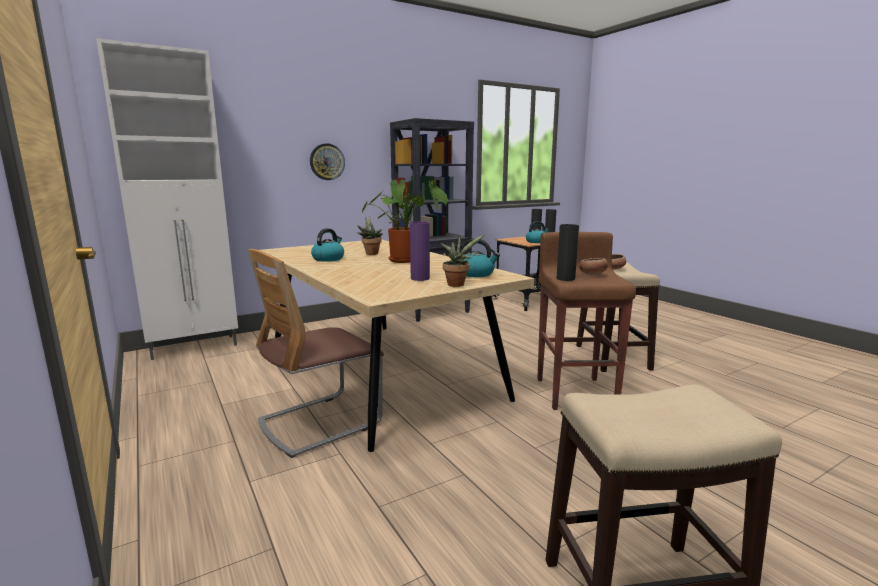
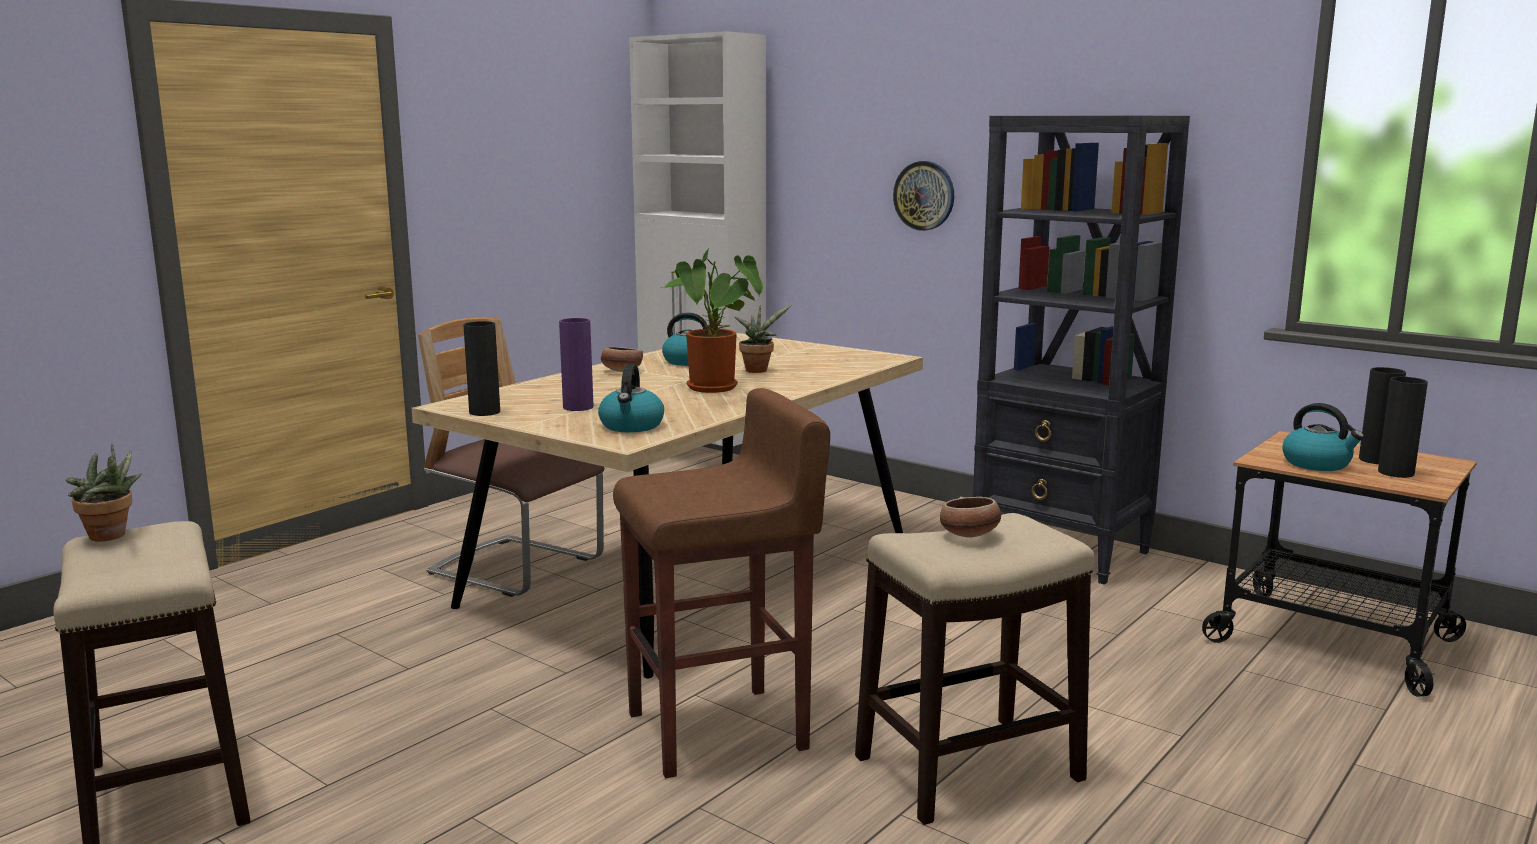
camera: 70 degrees right, 0 degrees up
potted plant [441,235,484,287] -> potted plant moved to [66,444,142,541]
black vase [557,224,579,281] -> black vase moved to [463,321,500,416]
bowl [579,258,608,275] -> bowl moved to [601,347,643,372]

